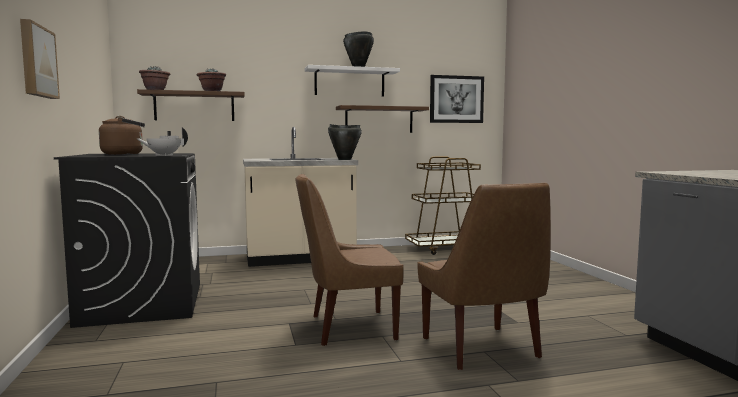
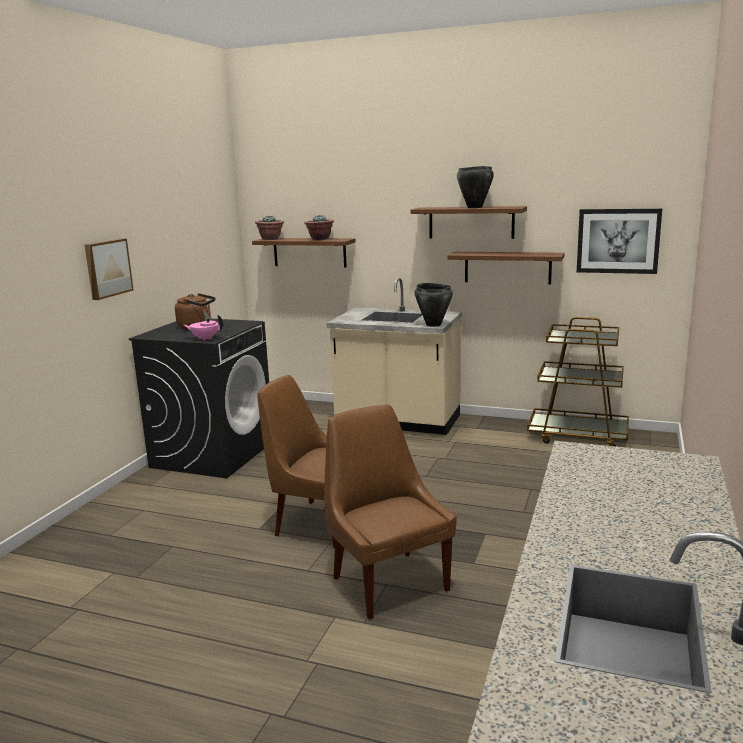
camera: 35 degrees right, 10 degrees up
white teapot [137,127,188,156] -> pink teapot [184,315,223,341]
white shelf [305,65,400,96] -> brown shelf [411,206,527,239]
brown chair [417,183,551,370] -> brown chair turned 135 degrees clockwise [324,405,457,620]

